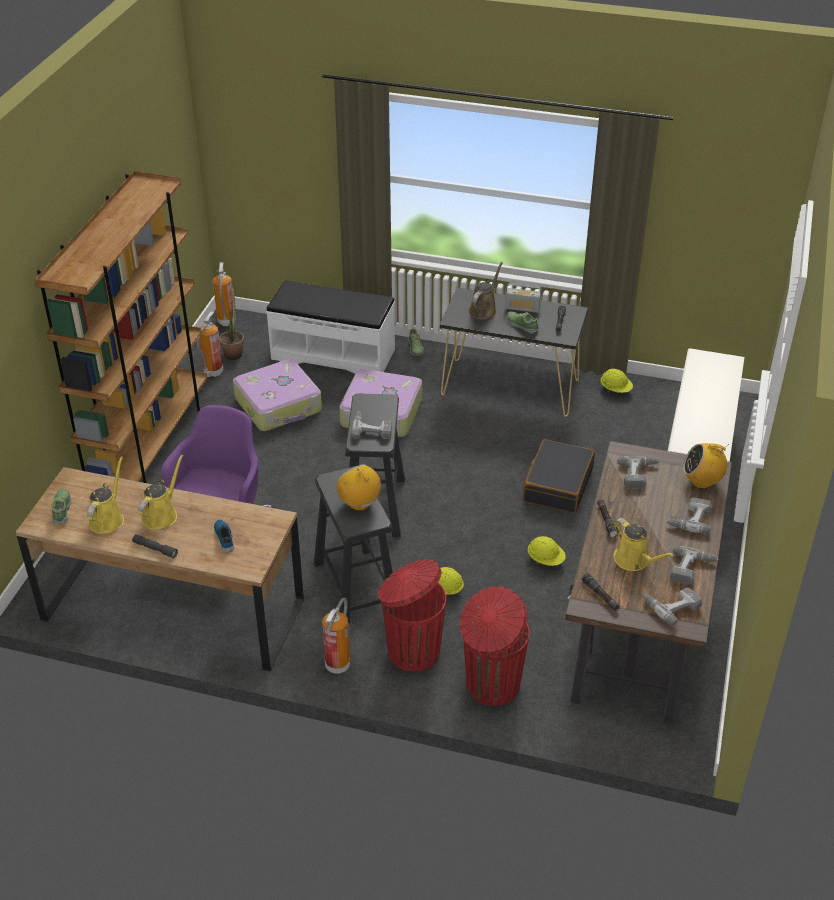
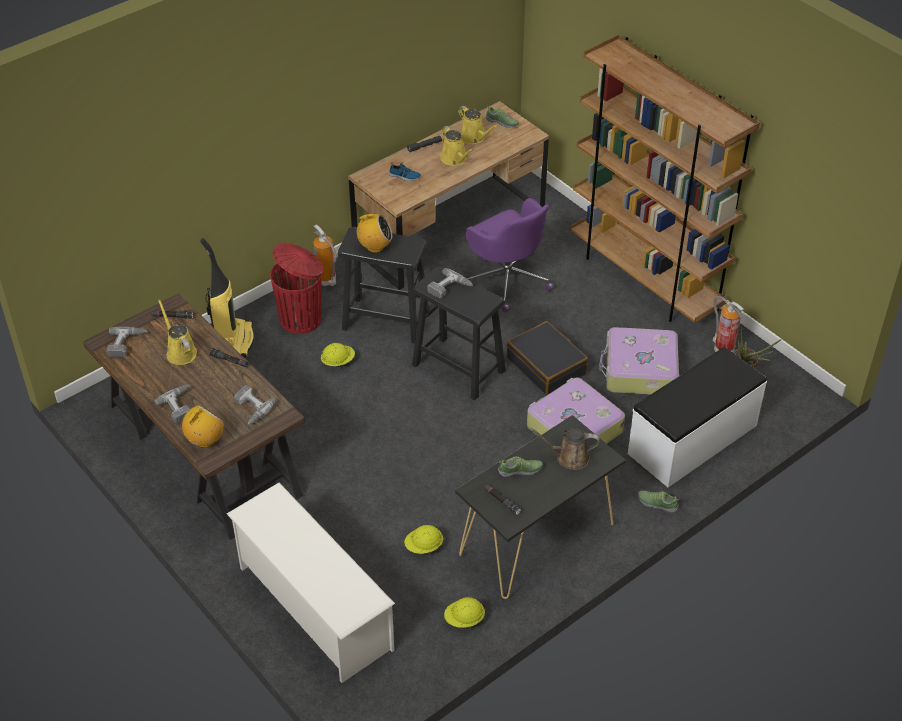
camera: 125 degrees right, 5 degrees up
fire extinguisher [212,262,233,326] -> none
red trash can [460,586,530,706] -> vacuum cleaner [200,238,254,358]
brown watering can [468,262,503,320] -> brown watering can turned 120 degrees clockwise [528,427,600,470]
radio [505,283,542,313] -> none
black suitcase [523,439,595,513] -> black suitcase moved to [507,321,588,395]
yellow hard hat [528,536,566,566] -> yellow hard hat moved to [404,525,443,554]
yellow watering can [614,518,675,571] -> yellow watering can turned 60 degrees clockwise [158,300,197,365]
power drill [670,546,719,585] -> none

